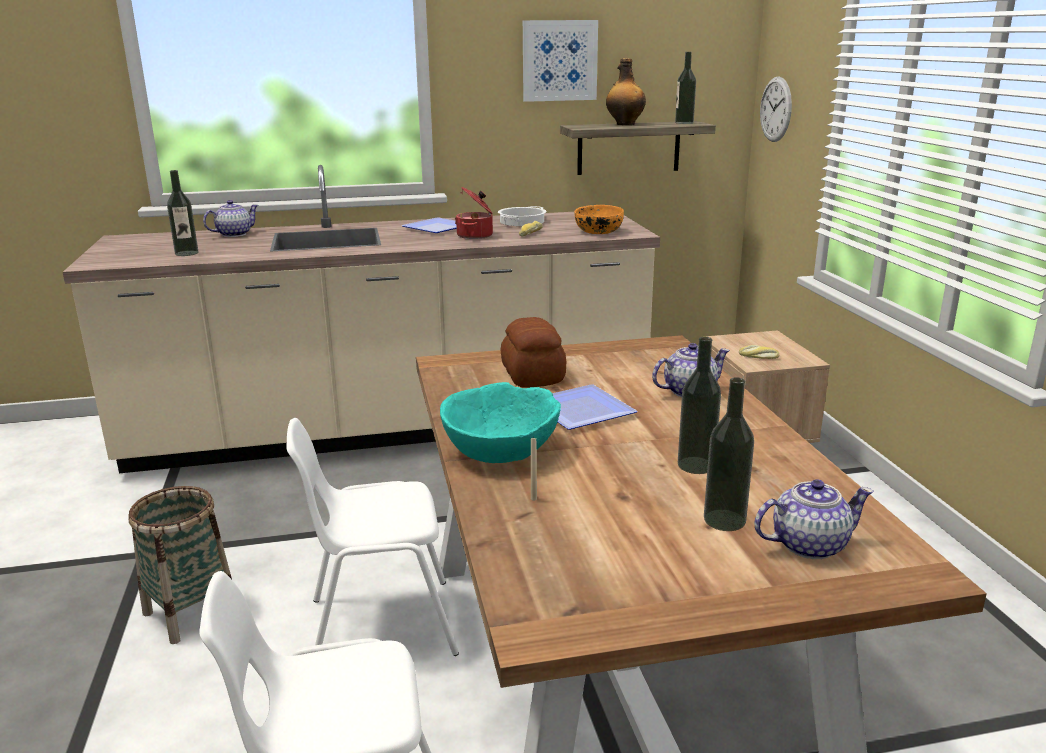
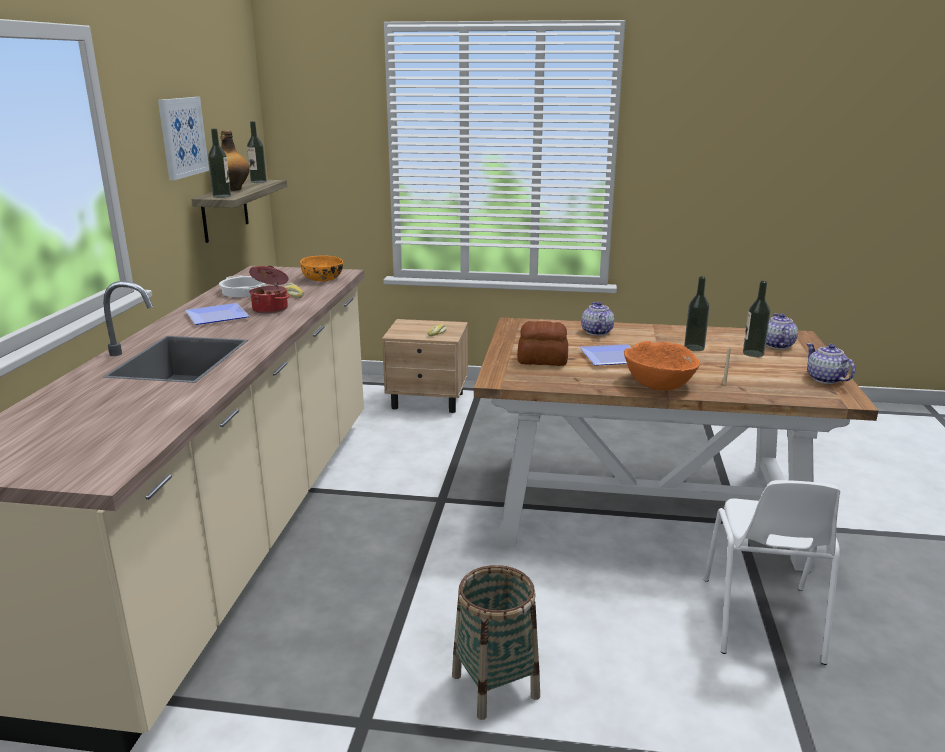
camera: 70 degrees left, 0 degrees up
bottle [167,170,199,256] -> bottle moved to [208,129,231,198]
teapot [203,200,259,237] -> teapot moved to [806,343,855,384]
white chair [286,418,459,656] -> none
turquoise bowl [440,382,561,463] -> orange bowl [624,341,699,390]
wall clock [760,76,792,142] -> none

